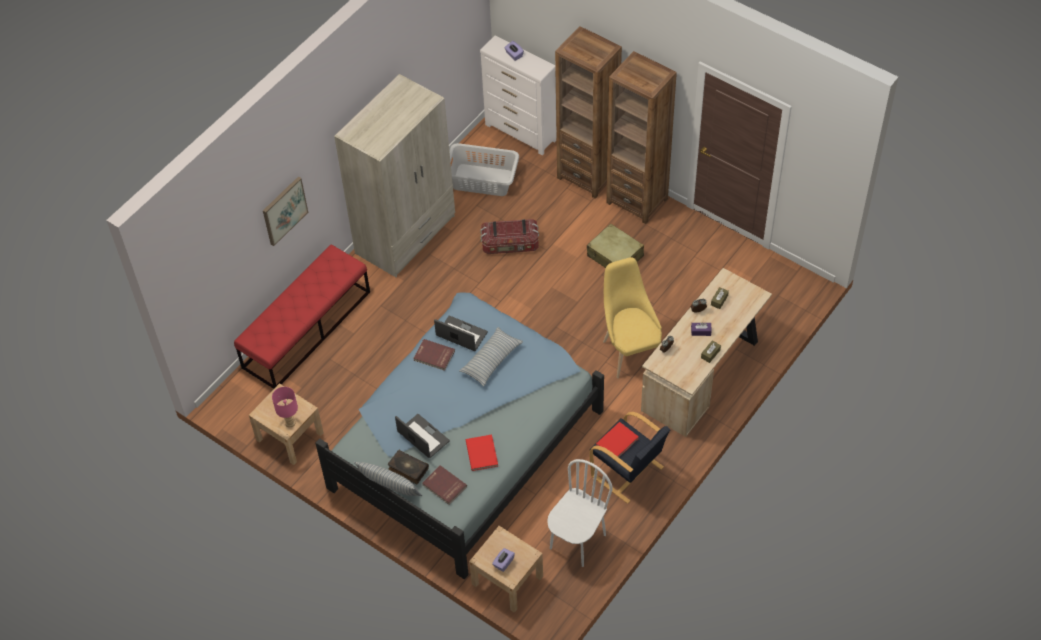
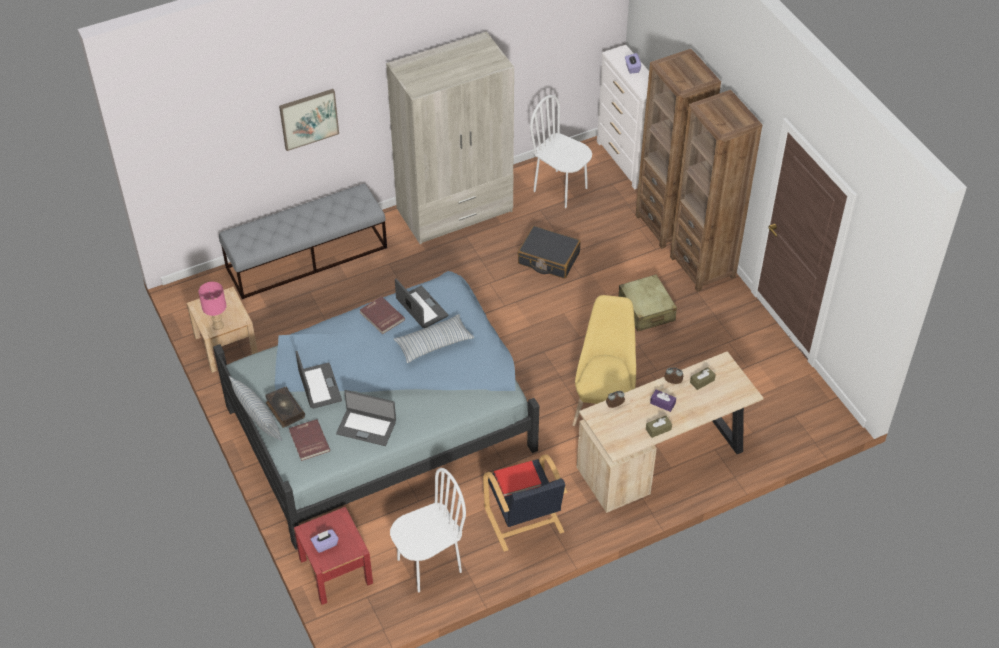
camera: 25 degrees right, 5 degrees down
red bench [234,245,370,389] -> grey bench [219,183,387,299]
grey laundry basket [449,143,519,196] -> white chair [530,95,592,208]
red book [466,435,498,471] -> laptop [336,390,396,446]
beige nightstand [469,526,543,613] -> red nightstand [294,507,373,605]
storage box [480,219,539,254] -> black suitcase [518,226,581,279]

